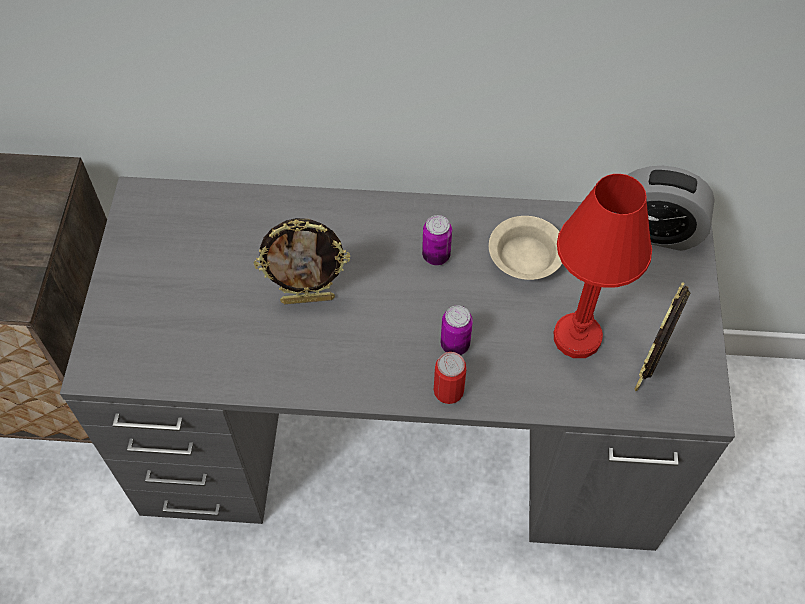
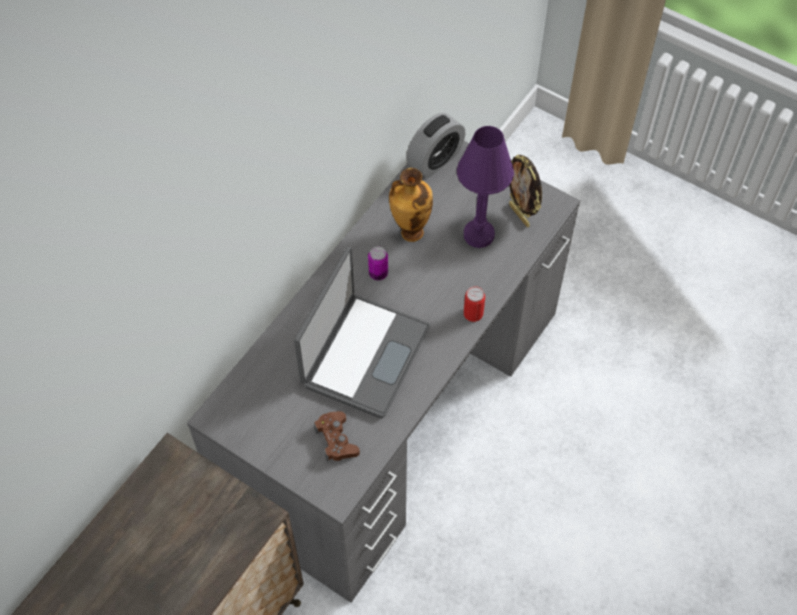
camera: 60 degrees left, 0 degrees up
picture frame [254,218,350,304] -> laptop [294,247,430,418]
can [441,305,473,355] -> none
beige bowl [489,216,562,280] -> vase [389,168,433,242]
red table lamp [554,174,652,358] -> purple table lamp [457,126,514,248]
none -> brown game controller [314,411,360,461]

